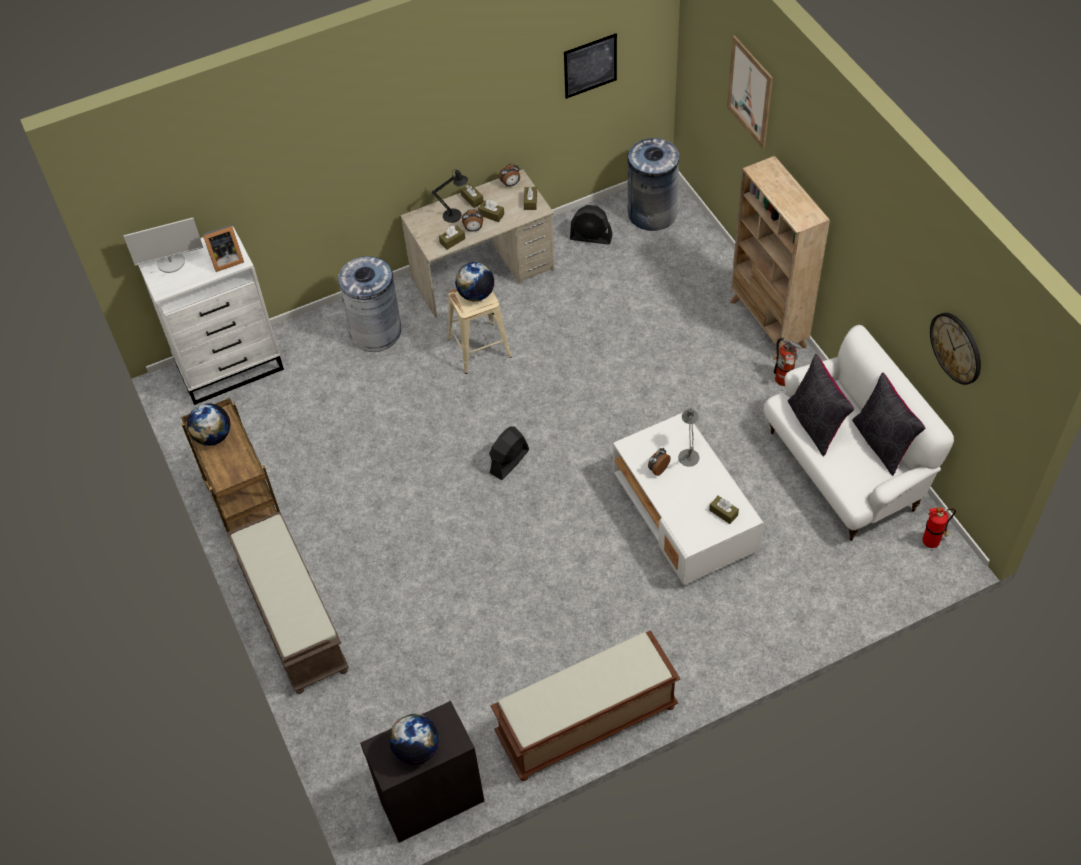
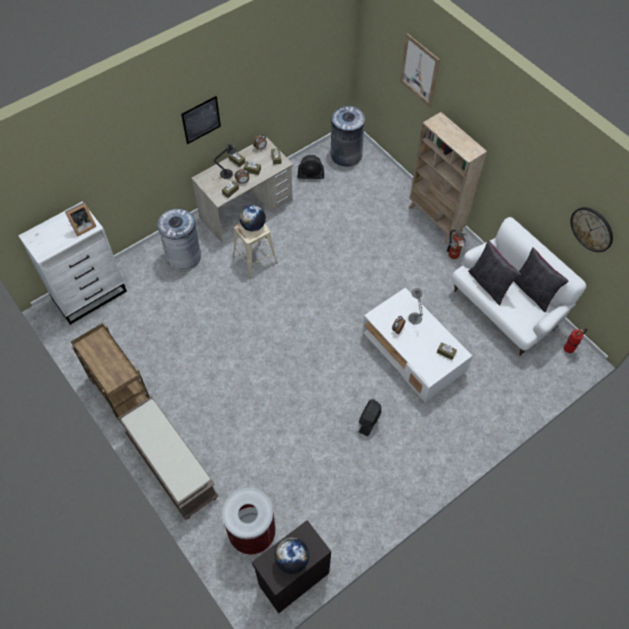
camera: 15 degrees left, 5 degrees up
monitor [123,218,203,273] -> none
globe [187,403,230,446] -> none
black fan [489,426,529,480] -> black fan moved to [359,399,381,436]
brown bench [490,630,680,781] -> none
picture [564,34,617,99] -> picture moved to [181,96,221,144]
none -> trash can [222,488,276,555]

